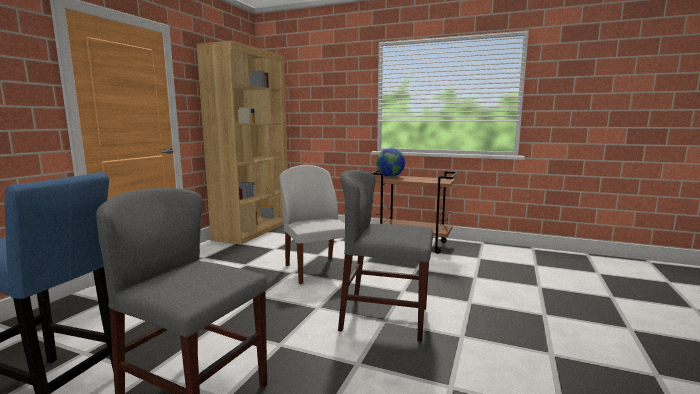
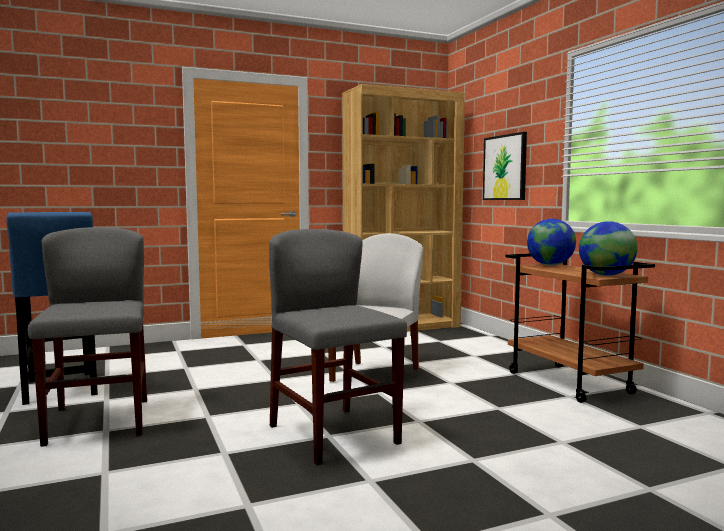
camera: 45 degrees right, 5 degrees down
none -> picture [483,132,527,200]
none -> globe [579,221,637,276]

